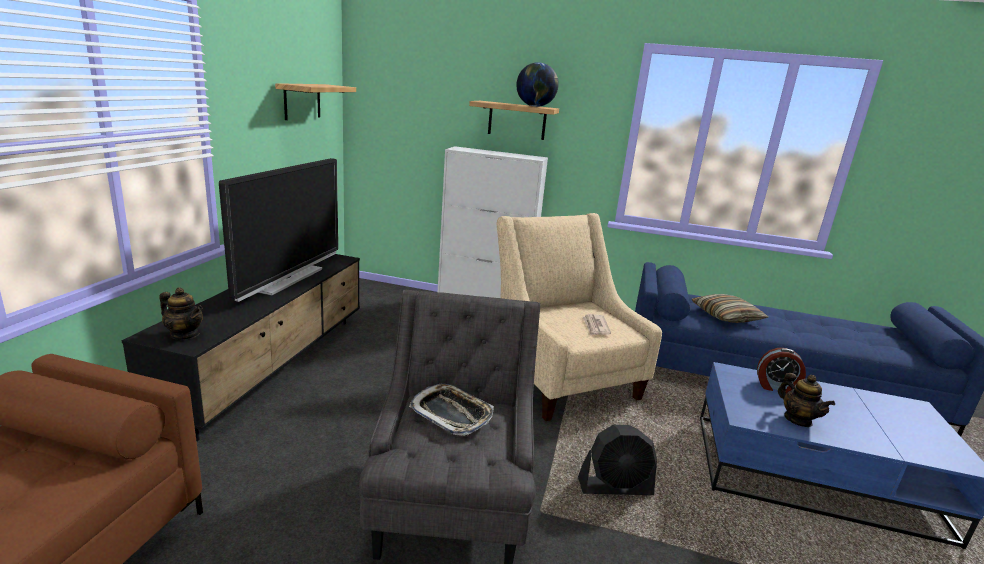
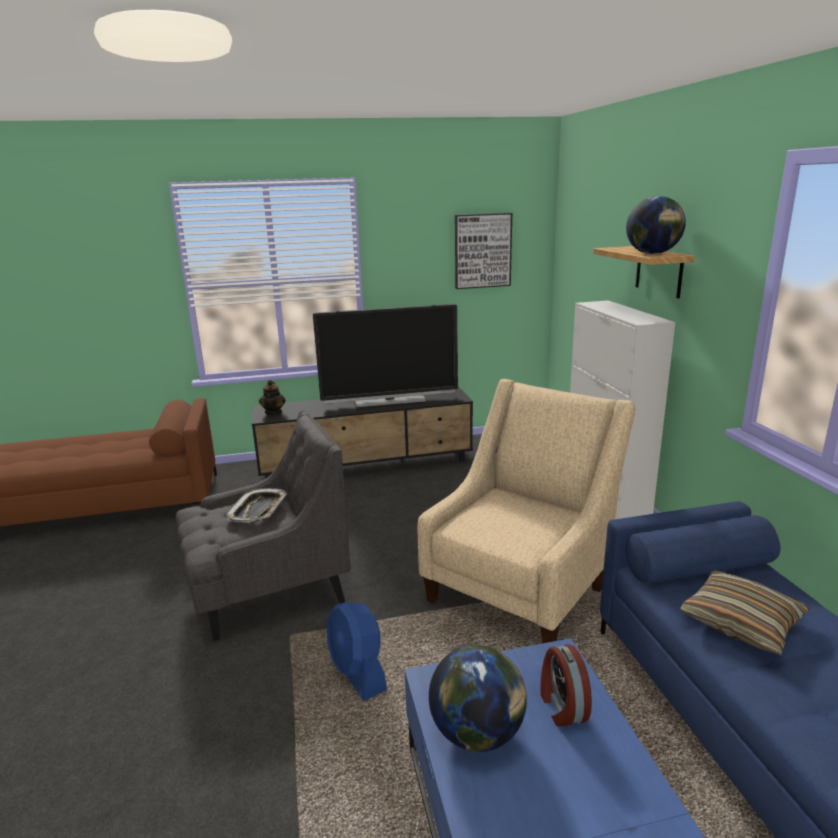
camera: 65 degrees right, 0 degrees up
shelf [275,83,356,120] -> picture [455,213,512,289]
black fan [578,425,657,495] -> blue fan [327,602,387,701]
newspaper [582,314,611,335] -> none
teapot [778,373,835,427] -> globe [429,645,527,752]

